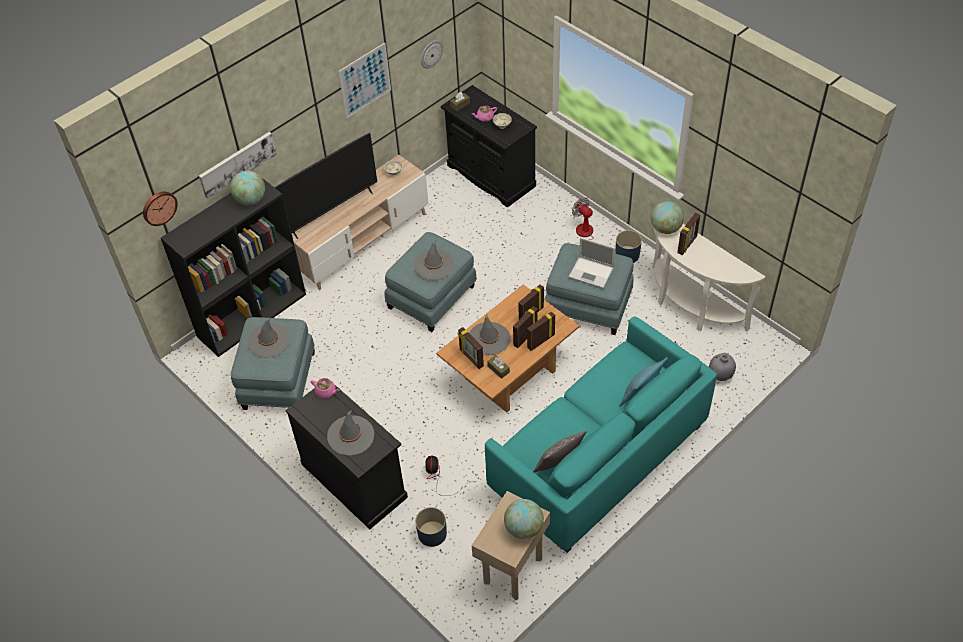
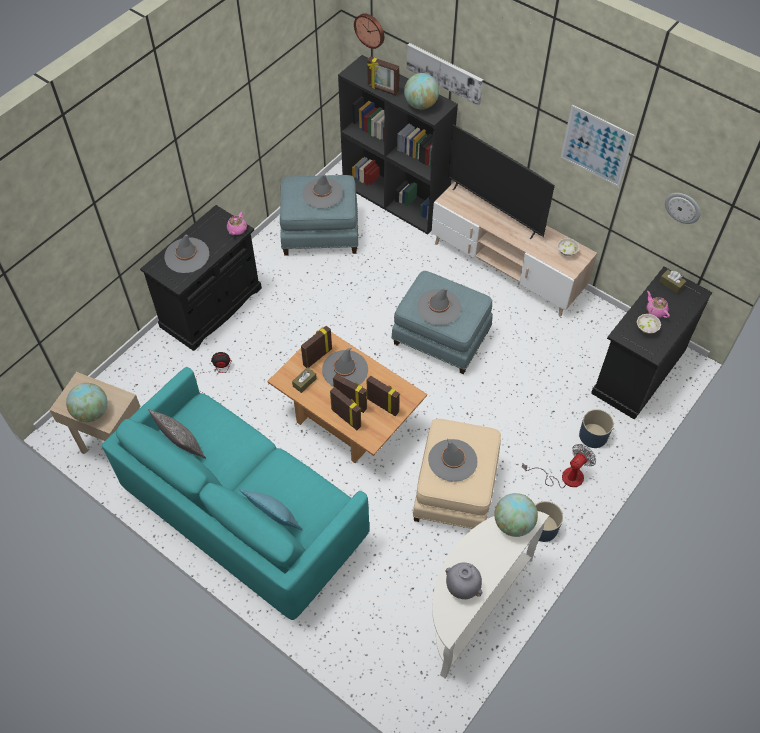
camera: 80 degrees right, 5 degrees up
blue planter [415,507,447,547] -> blue planter moved to [579,409,614,448]
blue ottoman [544,243,634,335] -> beige ottoman [413,419,501,529]
laptop [569,237,616,288] -> grey hat [428,439,477,482]
picture frame [677,213,700,255] -> picture frame moved to [367,56,399,95]
grey vase [709,353,736,381] -> grey vase moved to [445,563,483,599]

